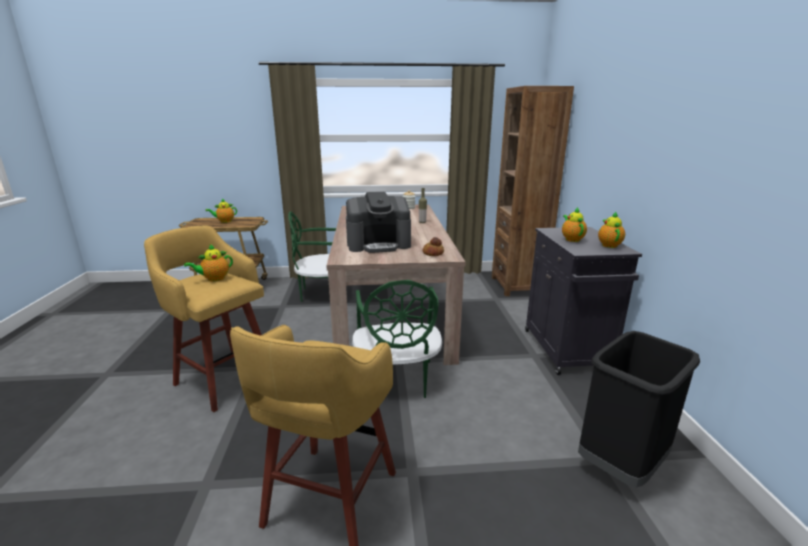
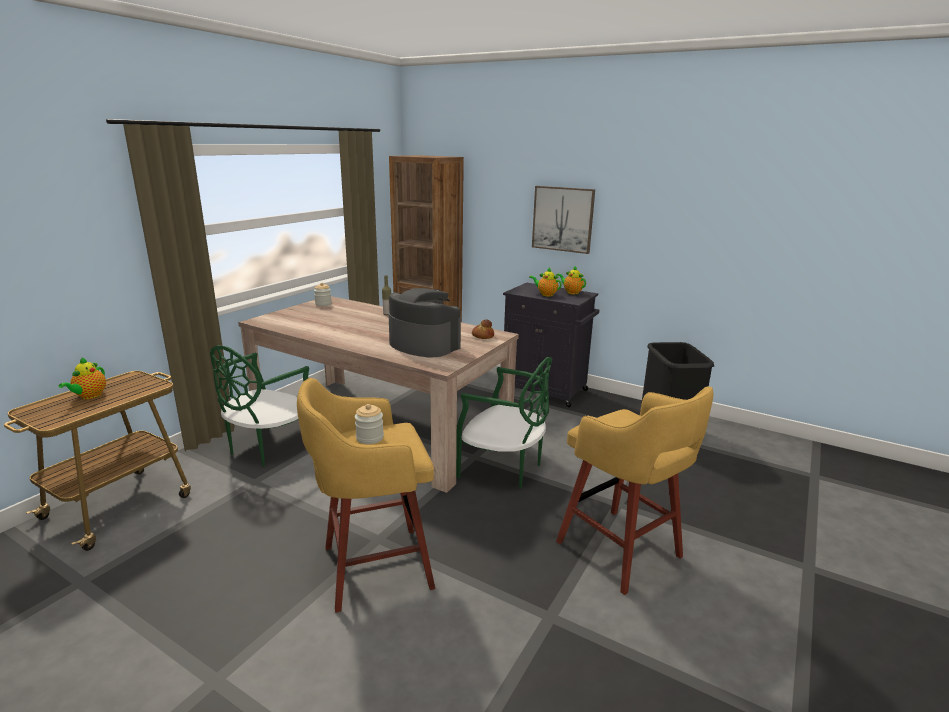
camera: 55 degrees left, 0 degrees up
teapot [184,244,233,281] -> jar [355,404,384,444]
coffee machine [346,192,411,253] -> coffee machine turned 75 degrees counterclockwise [388,288,461,357]
none -> picture [532,186,595,254]

